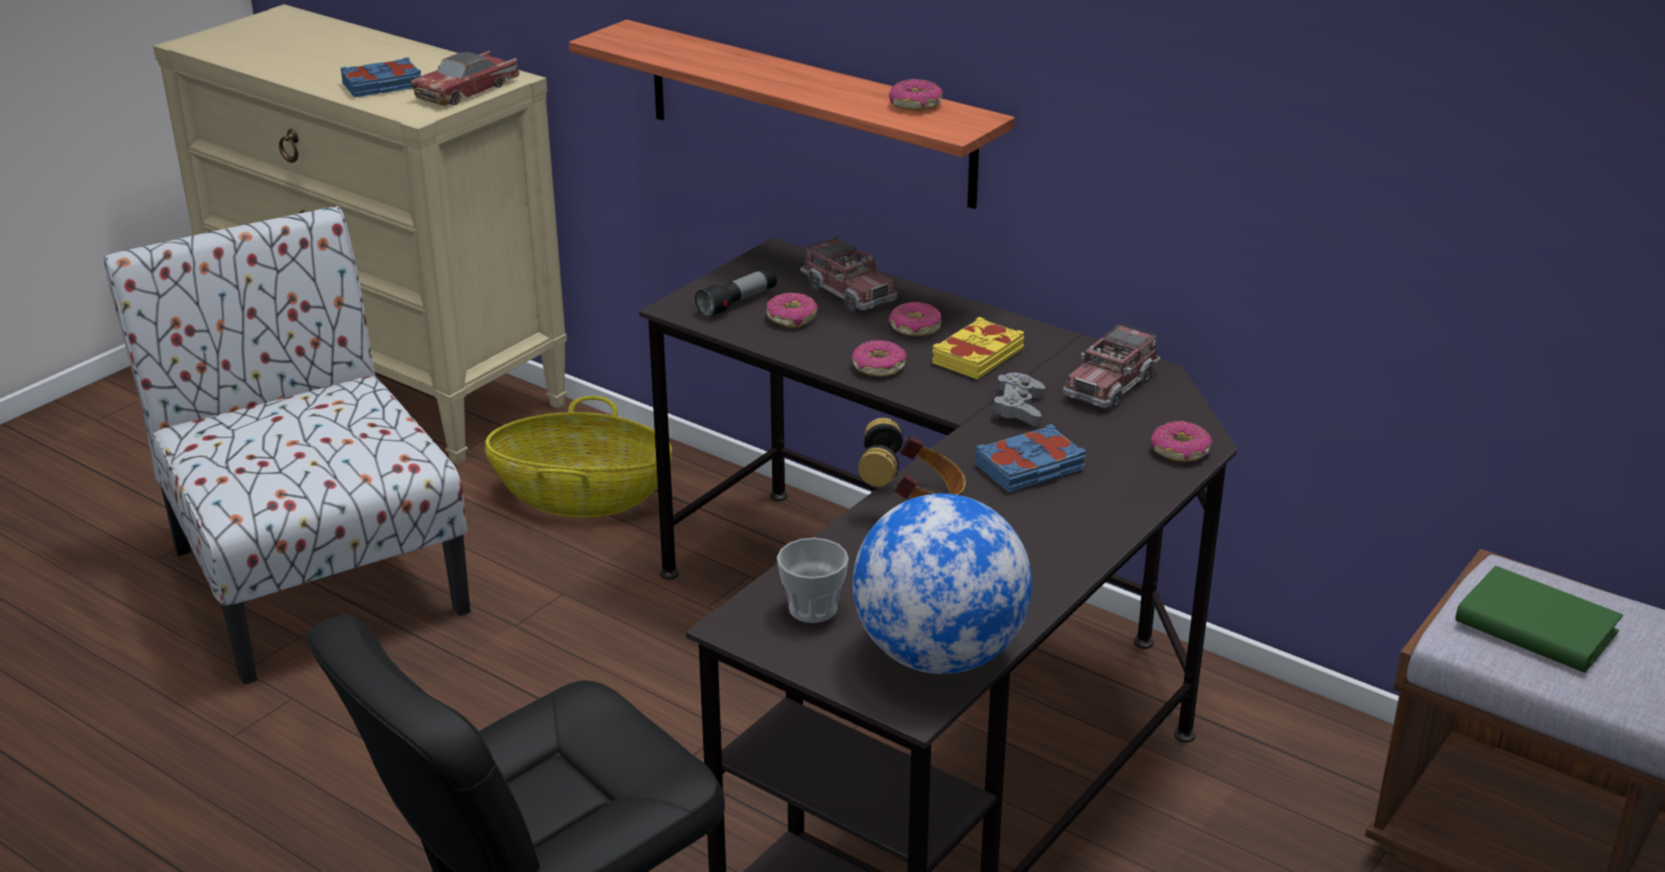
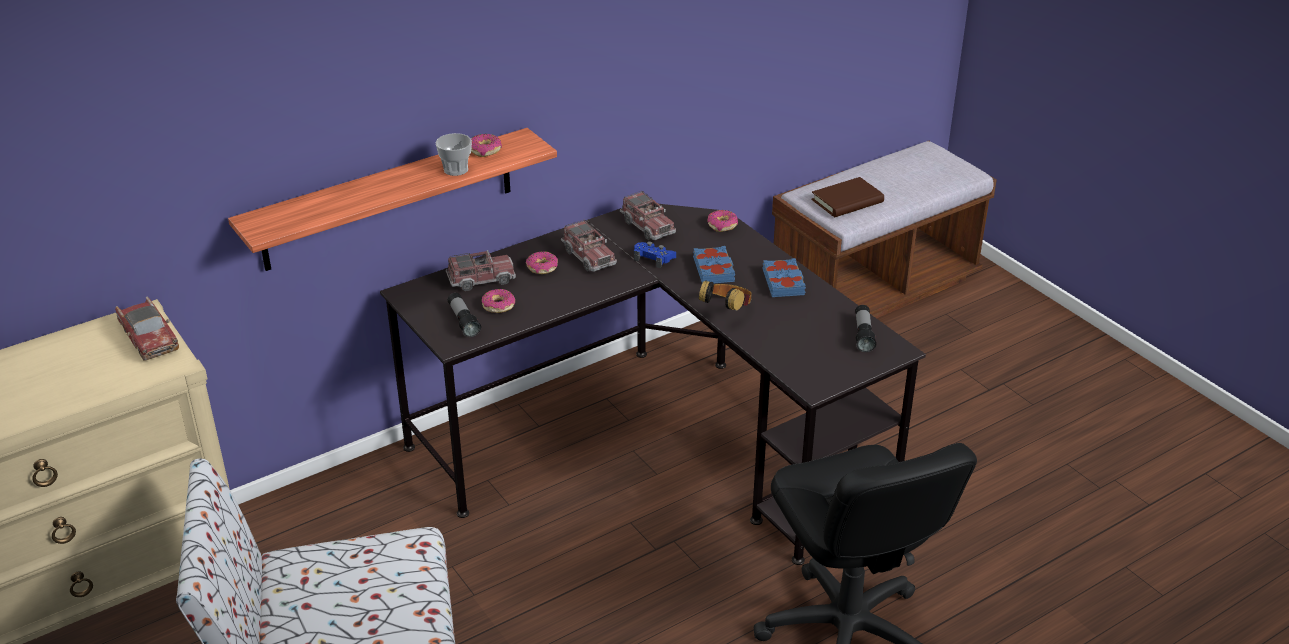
camera: 70 degrees left, 5 degrees up
blue book [341,57,421,98] -> blue book moved to [762,258,806,297]
basket [485,396,672,517] -> none
cup [777,538,849,623] -> cup moved to [436,133,472,176]
donut [851,340,907,377] -> none
globe [853,493,1032,674] -> flashlight [855,305,876,352]
yellow book [932,317,1024,379] -> toy truck [561,220,617,272]
grey game controller [993,372,1045,426] -> blue game controller [634,241,676,268]
green book [1455,566,1623,673] -> brown book [811,177,884,217]

